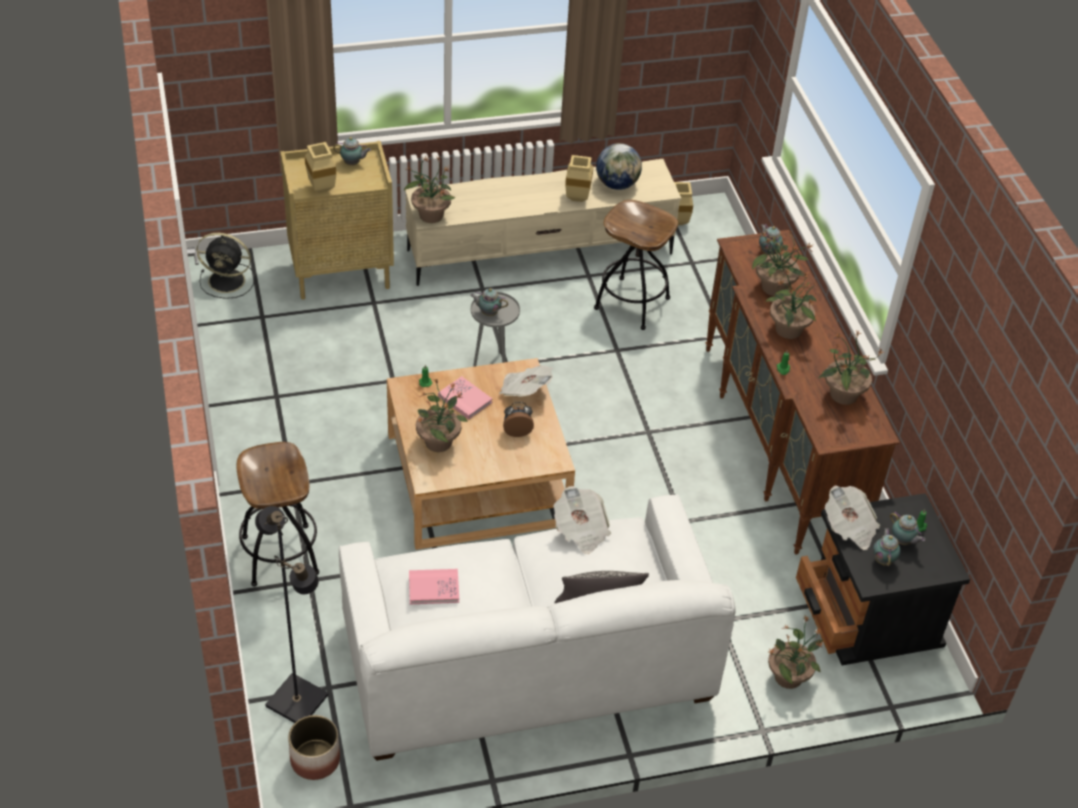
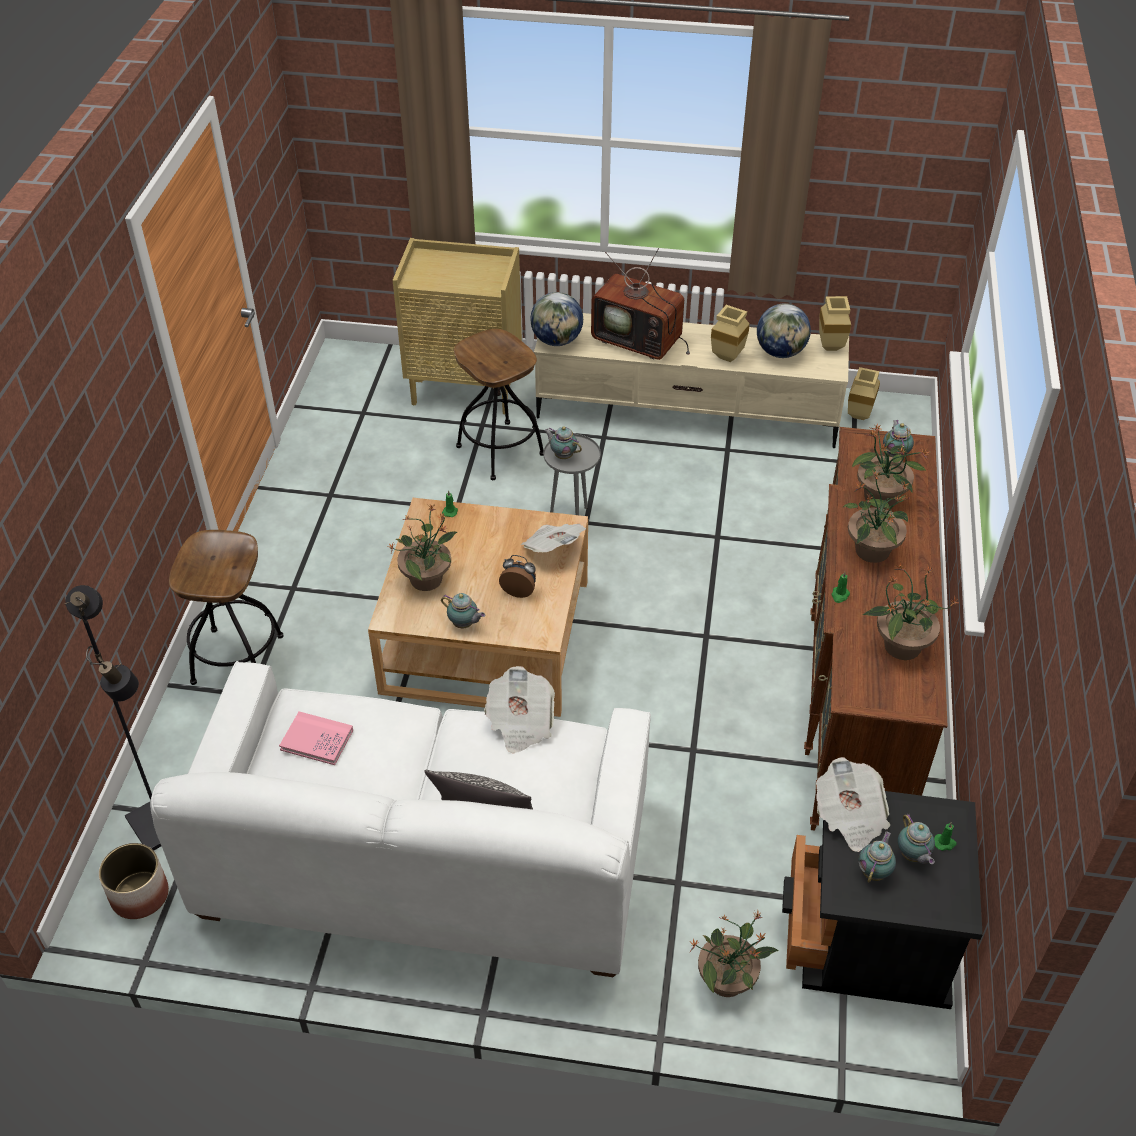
camera: 25 degrees right, 0 degrees up
black fan [197,233,255,299] -> none
beige vase [305,142,336,193] -> beige vase moved to [819,296,851,351]
teapot [333,137,371,165] -> teapot moved to [441,593,485,628]
potted plant [404,156,456,223] -> globe [530,292,583,346]
pink book [438,376,493,420] -> none
brown stool [594,200,678,330] -> brown stool moved to [454,329,544,480]
none -> television [591,248,690,360]

